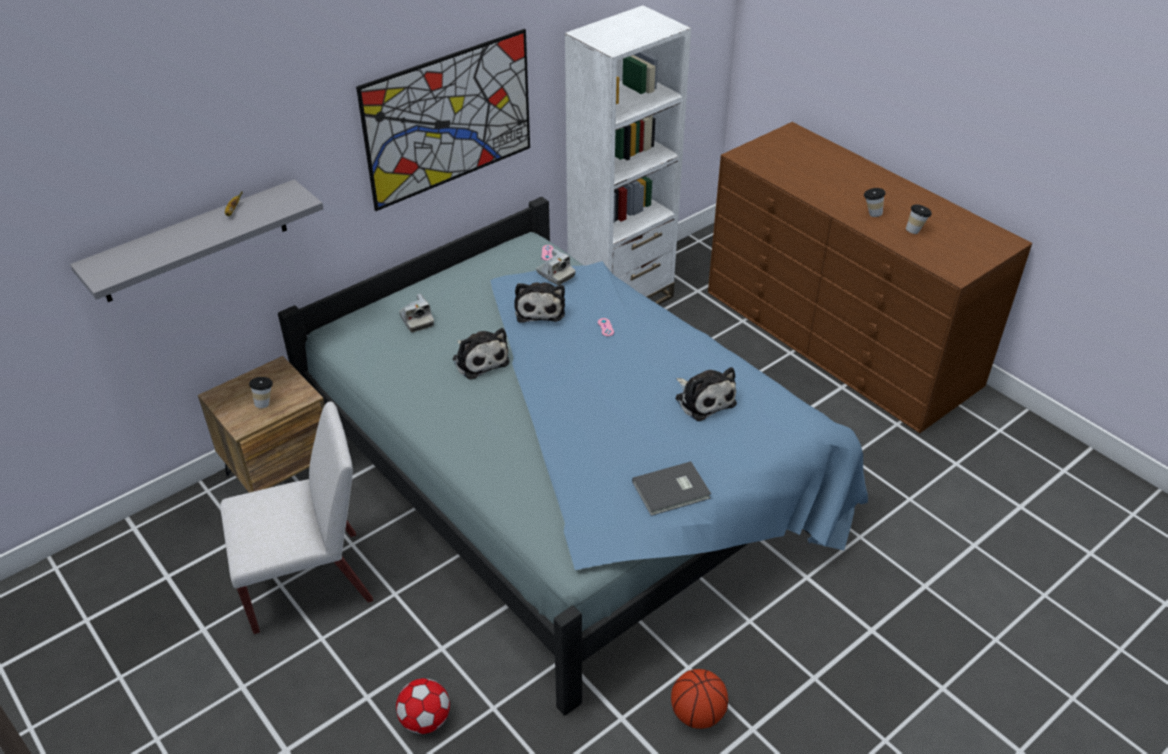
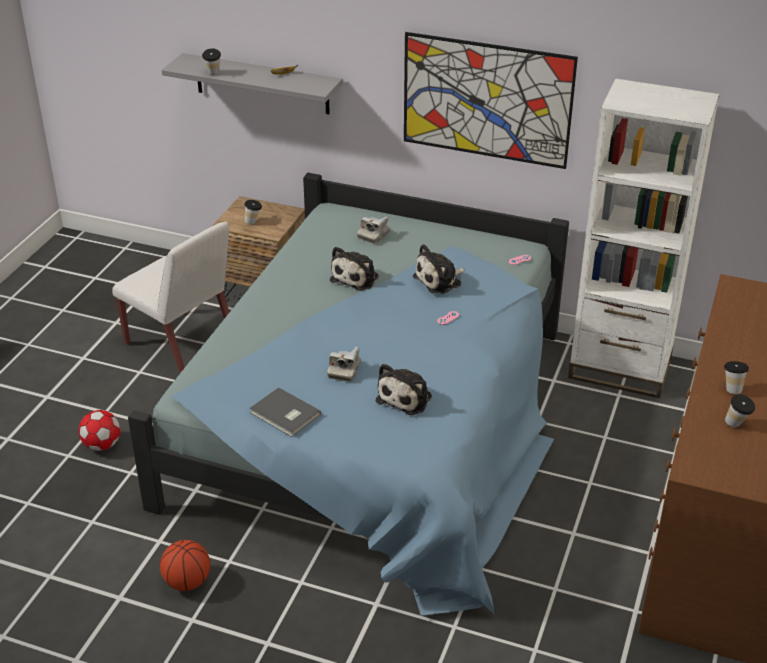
camera: 60 degrees right, 5 degrees down
camera [536,249,575,286] -> camera moved to [327,347,361,382]
none -> cup [202,48,221,75]

